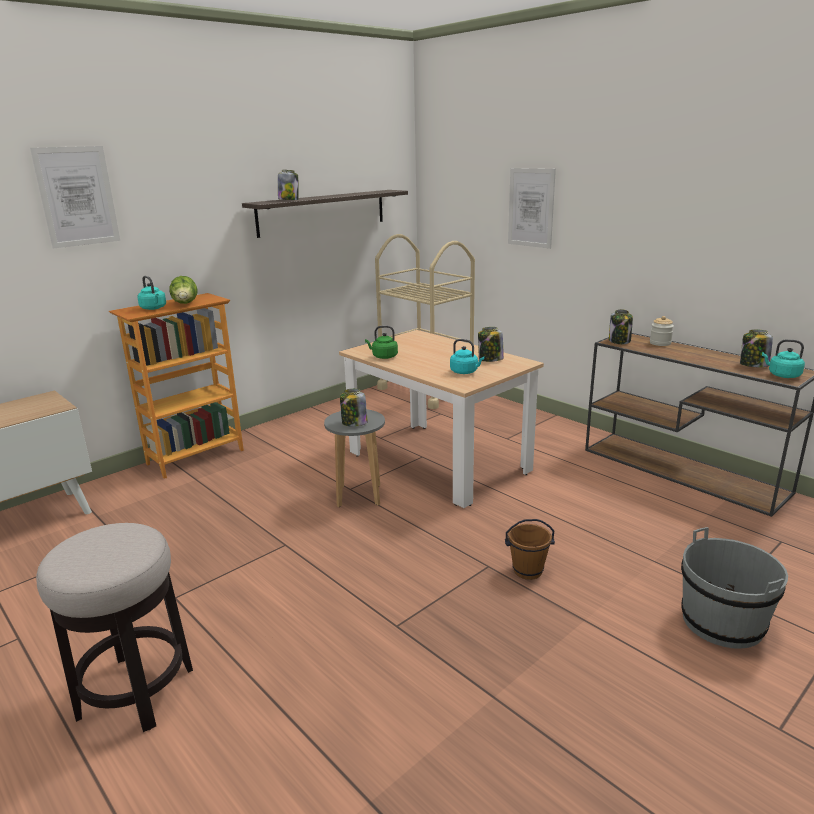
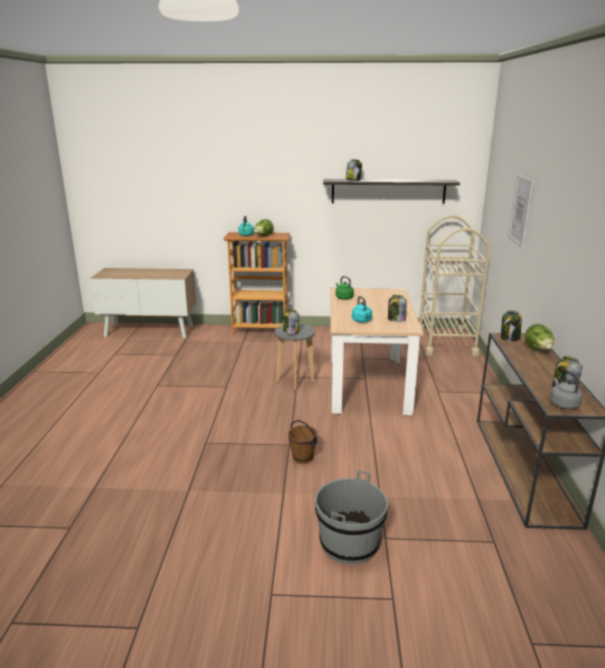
camera: 45 degrees right, 0 degrees up
picture [30,146,120,249] -> none
stool [36,523,193,732] -> none
jar [650,316,674,346] -> lettuce [525,324,554,350]
turquoise kettle [762,339,805,378] -> grey kettle [550,371,583,409]

